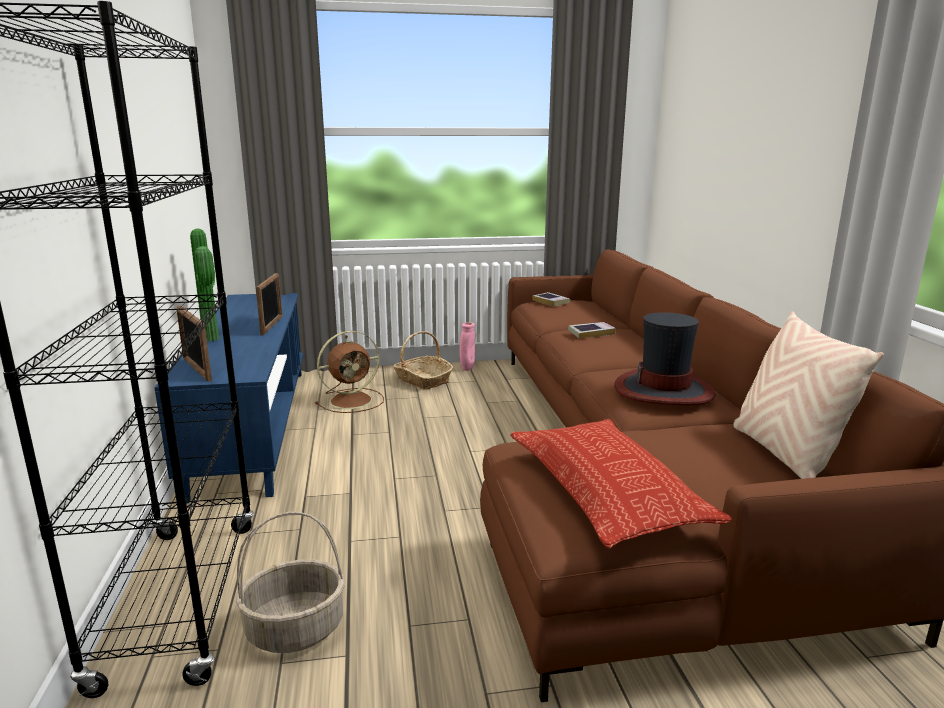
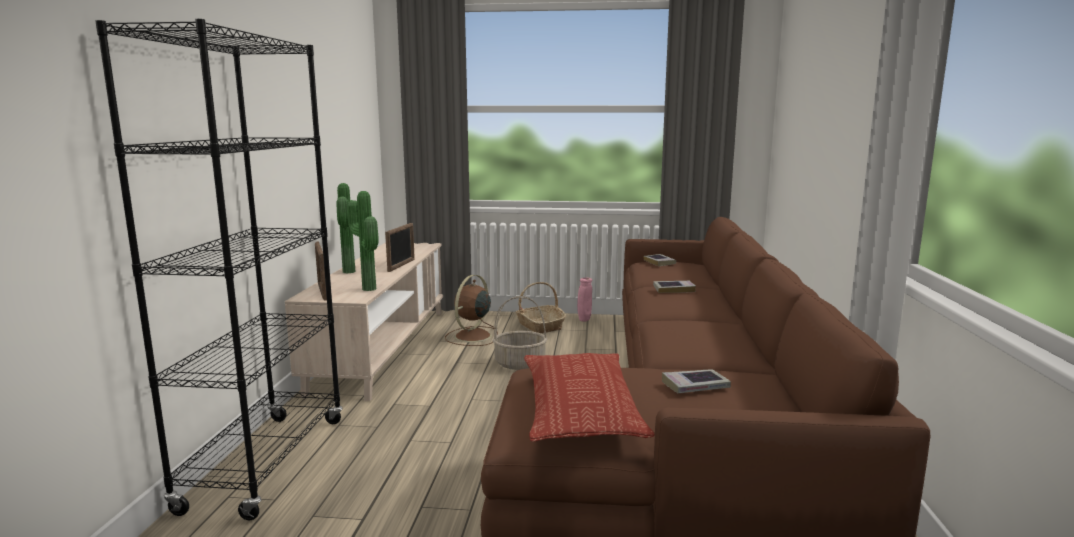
camera: 15 degrees right, 5 degrees down
blue tv stand [154,293,303,504] -> beige tv stand [285,242,443,401]
basket [236,512,345,653] -> basket moved to [493,296,547,370]
brown fan [315,331,384,413] -> brown fan turned 135 degrees clockwise [445,275,498,346]
hat [614,312,715,406] -> none
beige pillow [733,311,884,479] -> none
none -> potted plant [347,191,379,291]
none -> book [662,369,731,393]

